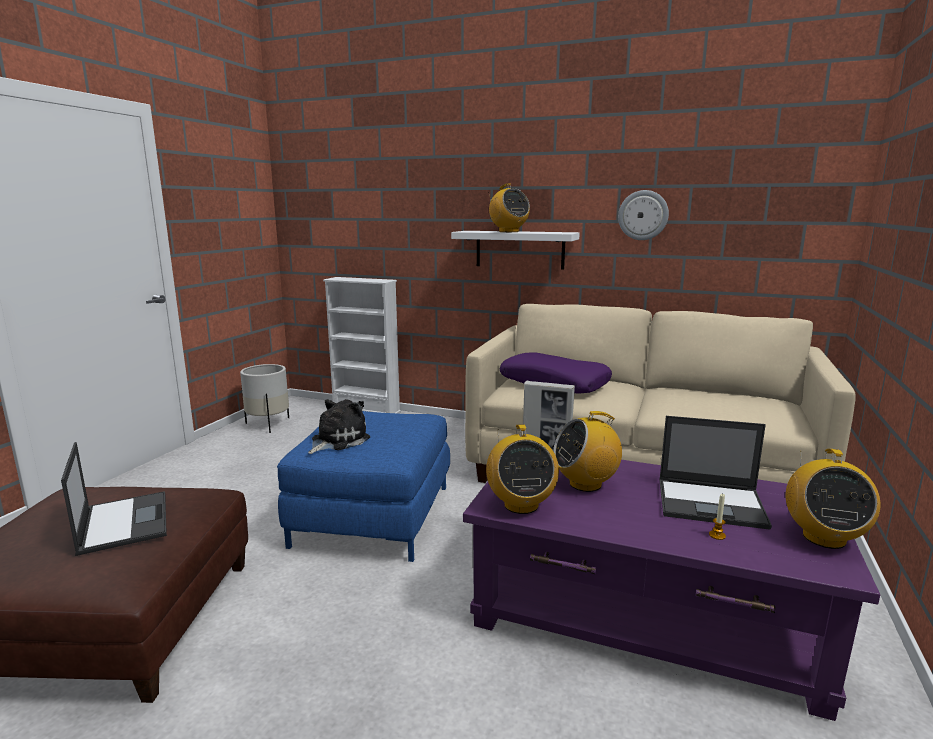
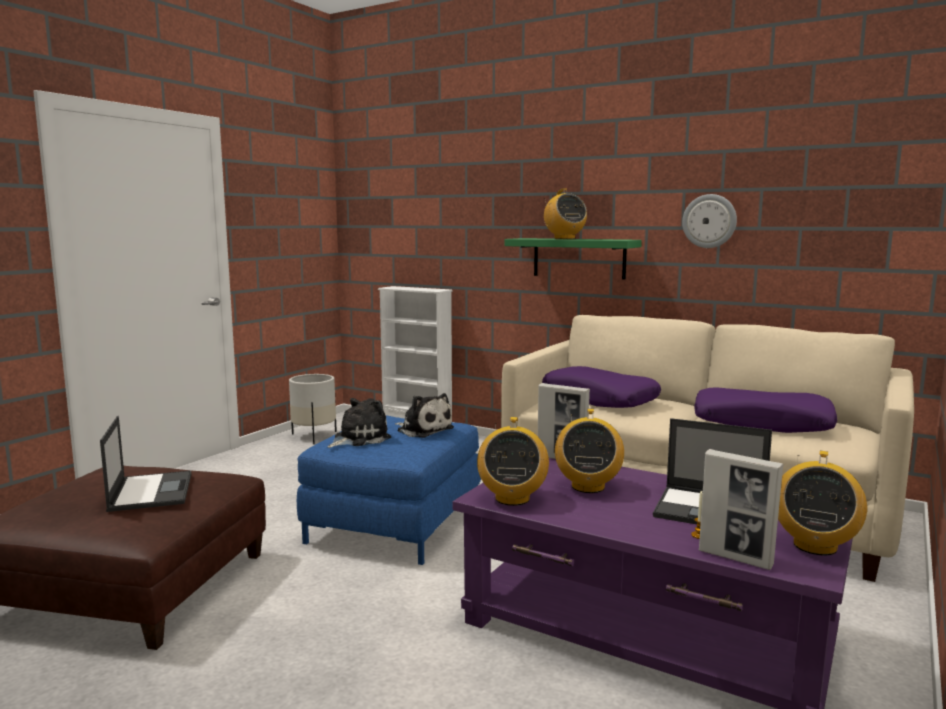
camera: 10 degrees right, 5 degrees down
white shelf [451,231,580,269] -> green shelf [504,238,642,280]
radio [553,411,622,492] -> radio turned 75 degrees counterclockwise [555,409,624,493]
none -> plush toy [395,393,454,438]
none -> purple pillow [694,388,837,433]
none -> picture frame [699,449,783,570]

